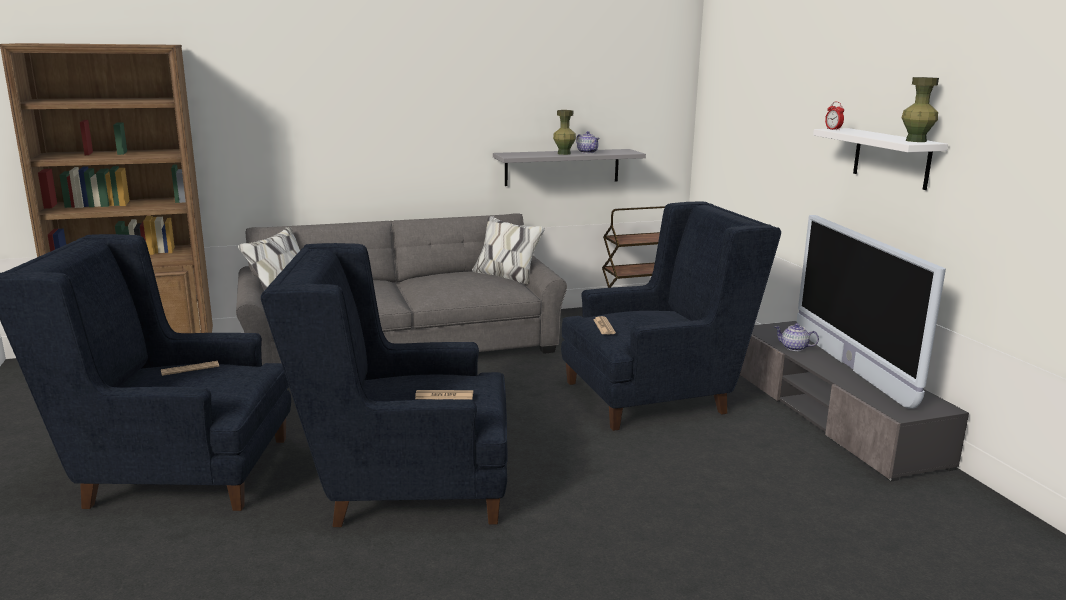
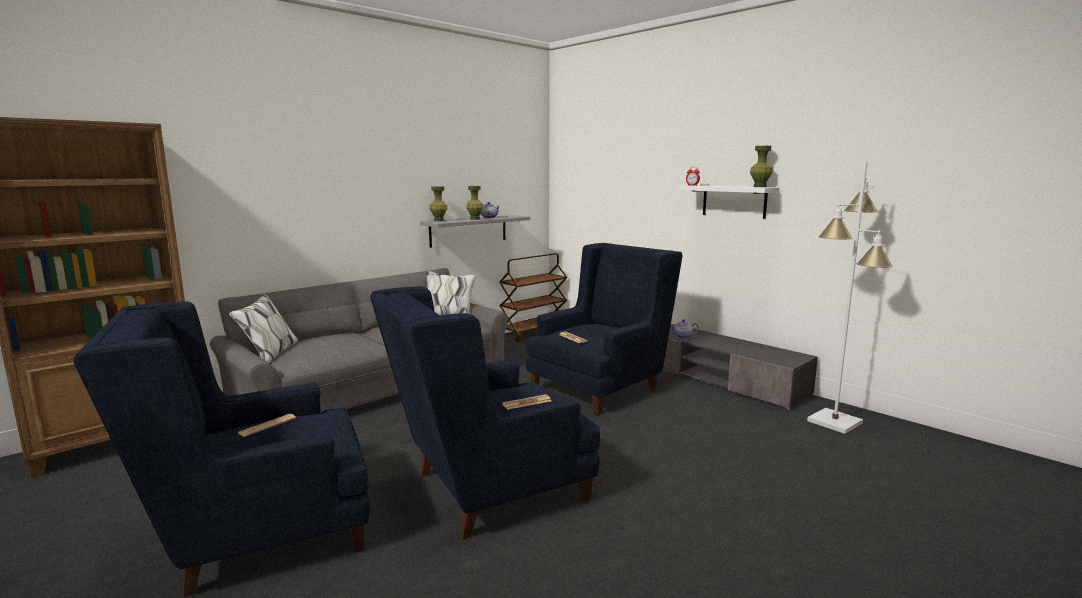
camera: 25 degrees left, 5 degrees down
television [797,215,946,408] -> none
none -> green vase [430,186,448,221]
none -> white floor lamp [807,162,893,434]

